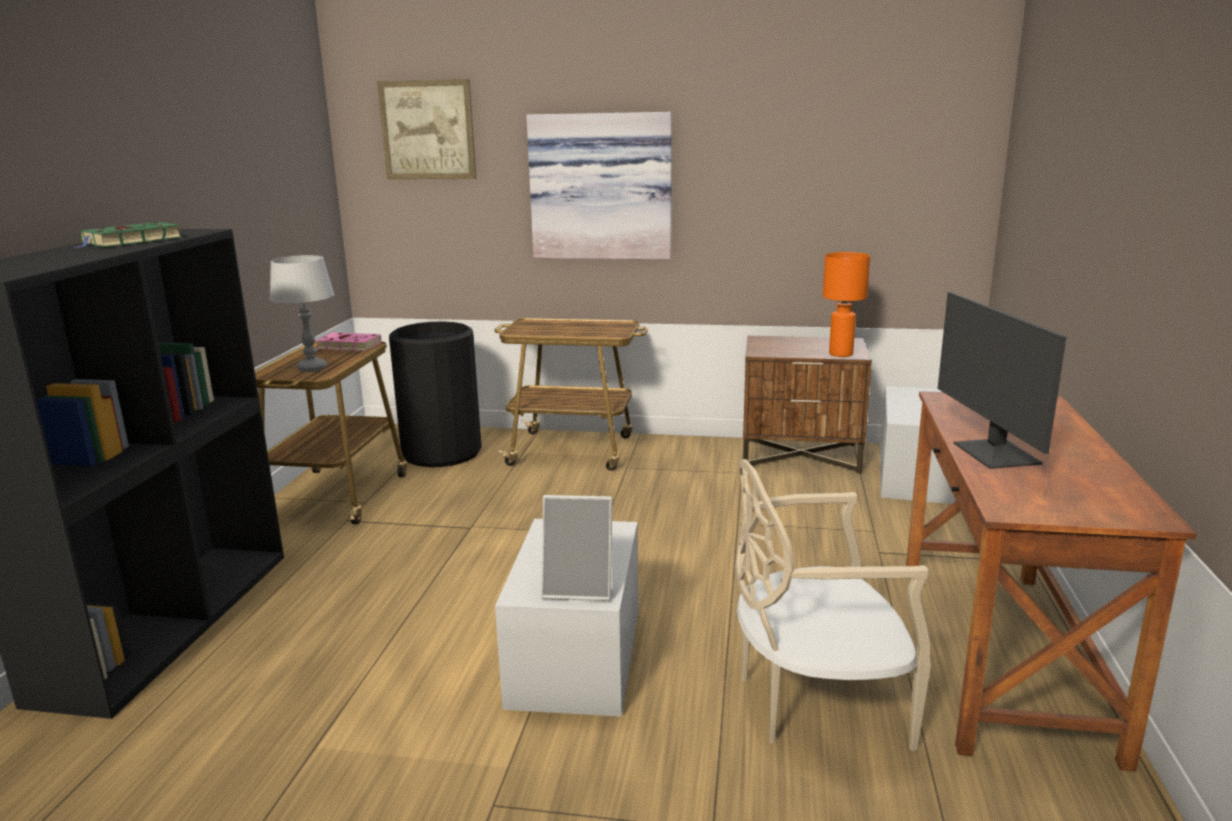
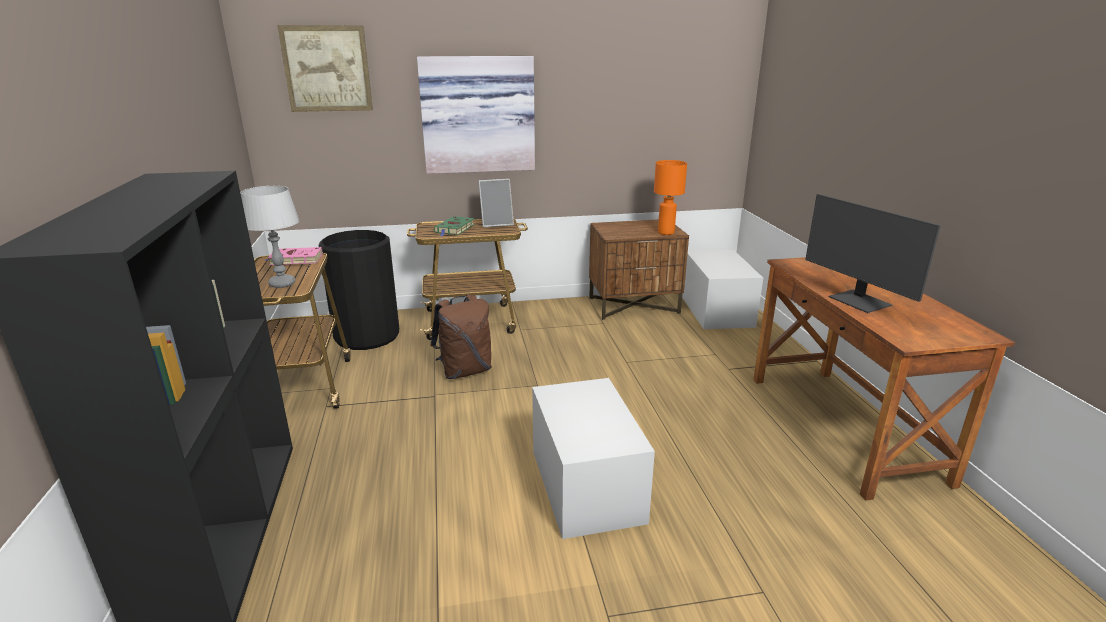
camera: 20 degrees left, 5 degrees up
green book [76,222,182,248] -> green book moved to [434,216,475,237]
picture frame [541,495,612,601] -> picture frame moved to [478,179,514,228]
beige chair [735,459,932,751] -> none
none -> brown backpack [431,294,492,379]

